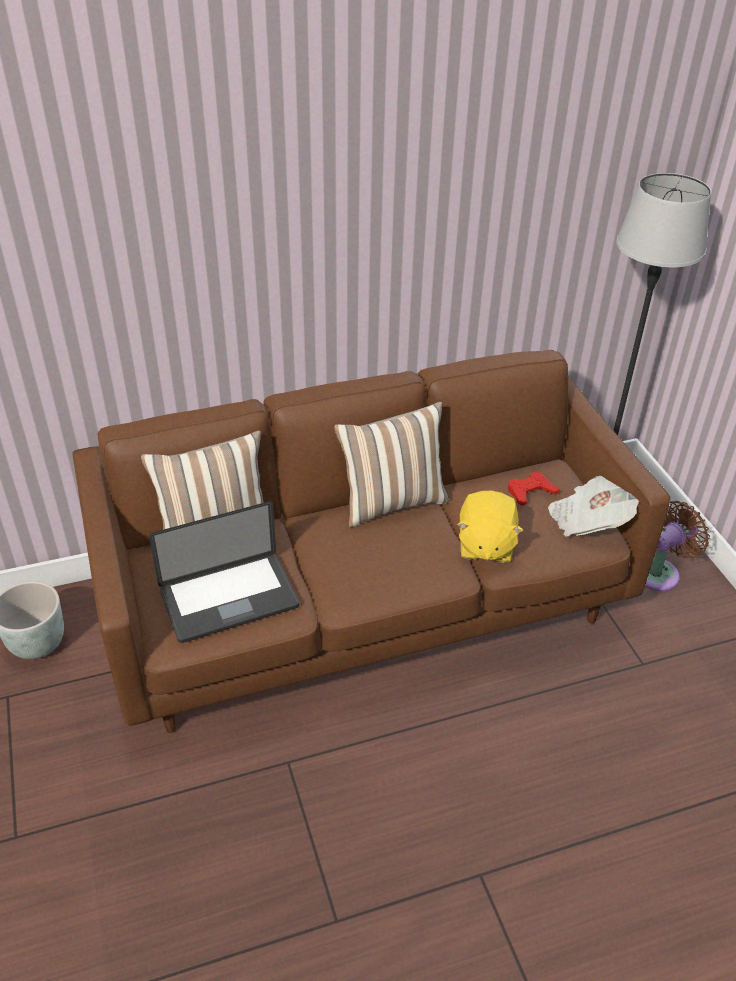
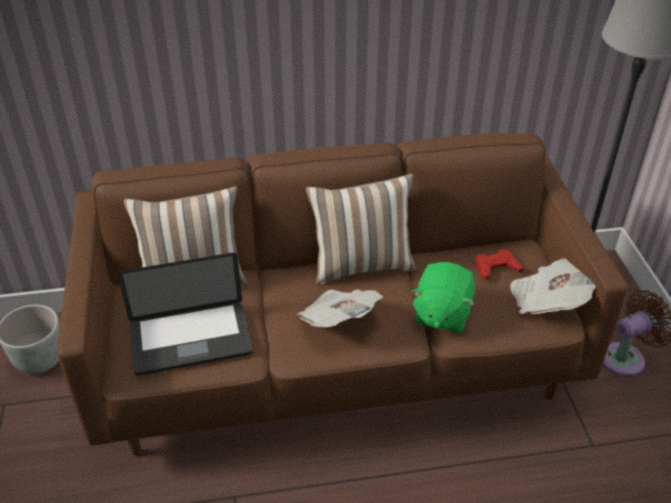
camera: 10 degrees right, 0 degrees up
yellow plush toy [457,491,523,563] -> green plush toy [411,262,475,333]
none -> newspaper [297,289,383,327]

